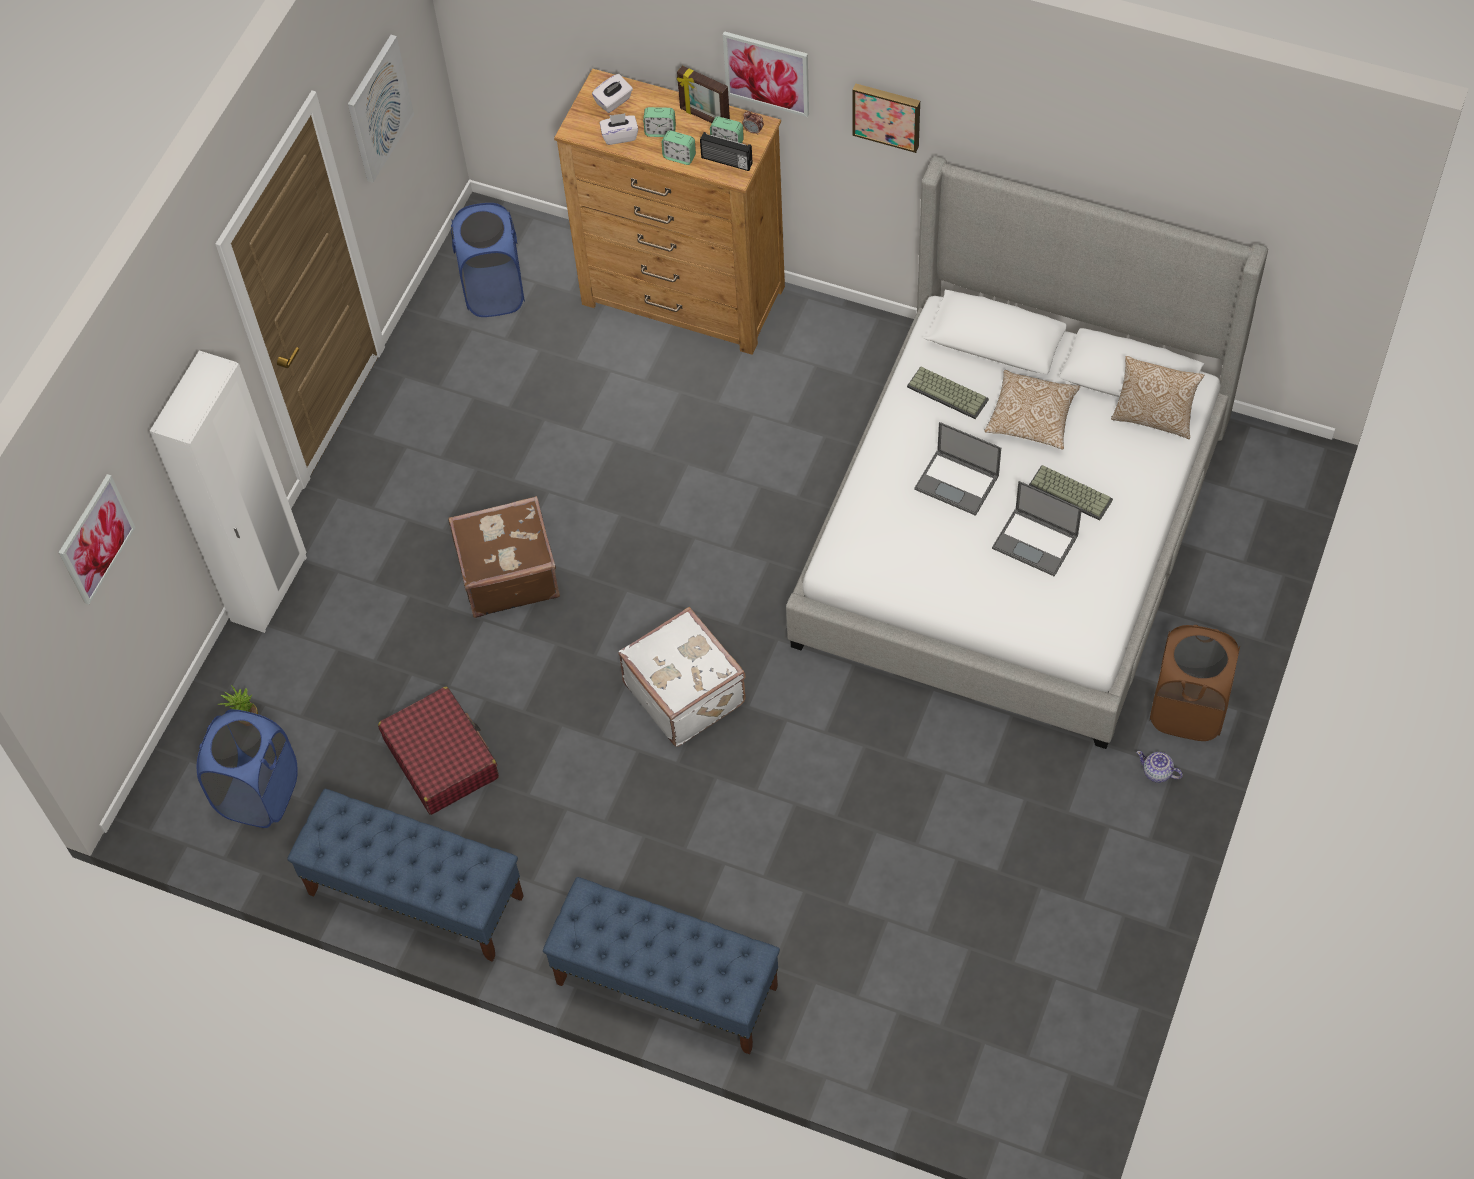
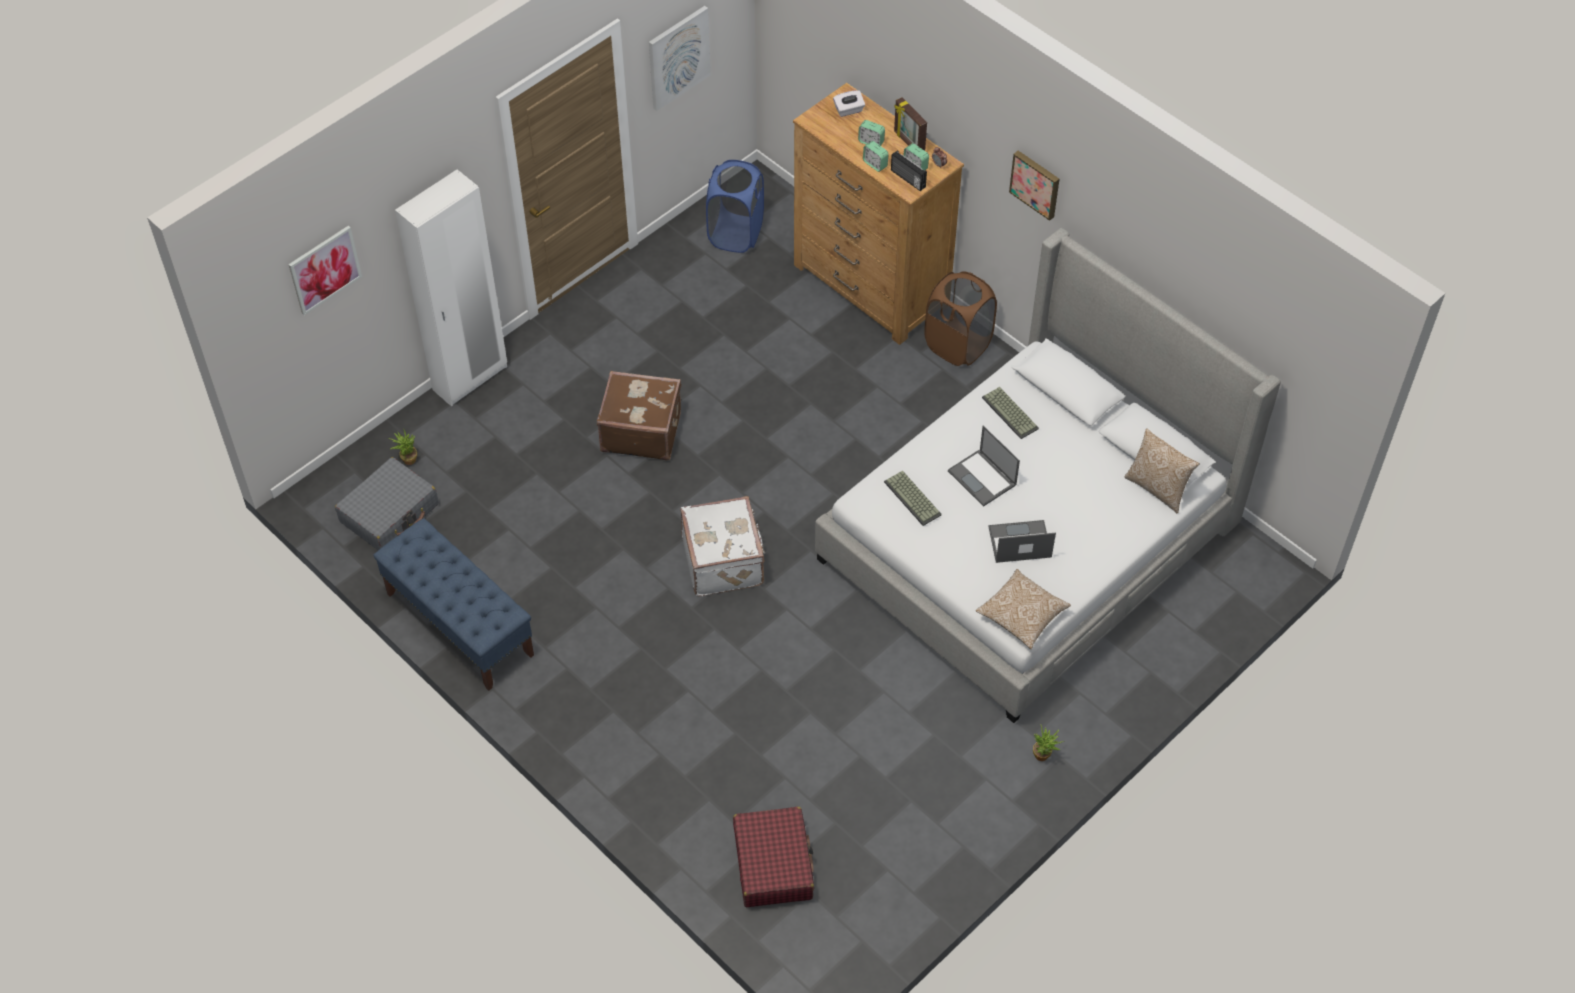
camera: 20 degrees right, 5 degrees down
blue laundry basket [197,709,298,828] -> grey suitcase [335,457,439,550]
red suitcase [378,687,499,815] -> red suitcase moved to [733,807,814,907]
blue bench [543,877,780,1054] -> none
white tissue box [600,113,638,145] -> none
picture [723,31,809,117] -> none
pillow [984,370,1080,450] -> pillow moved to [976,569,1071,649]
laptop [992,481,1082,576] -> laptop turned 120 degrees clockwise [989,520,1056,563]
keyboard [1029,465,1113,521] -> keyboard moved to [884,471,942,526]
teapot [1136,751,1183,783] -> potted plant [1033,724,1065,761]
brown laundry basket [1150,625,1240,741] -> brown laundry basket moved to [924,271,997,366]

